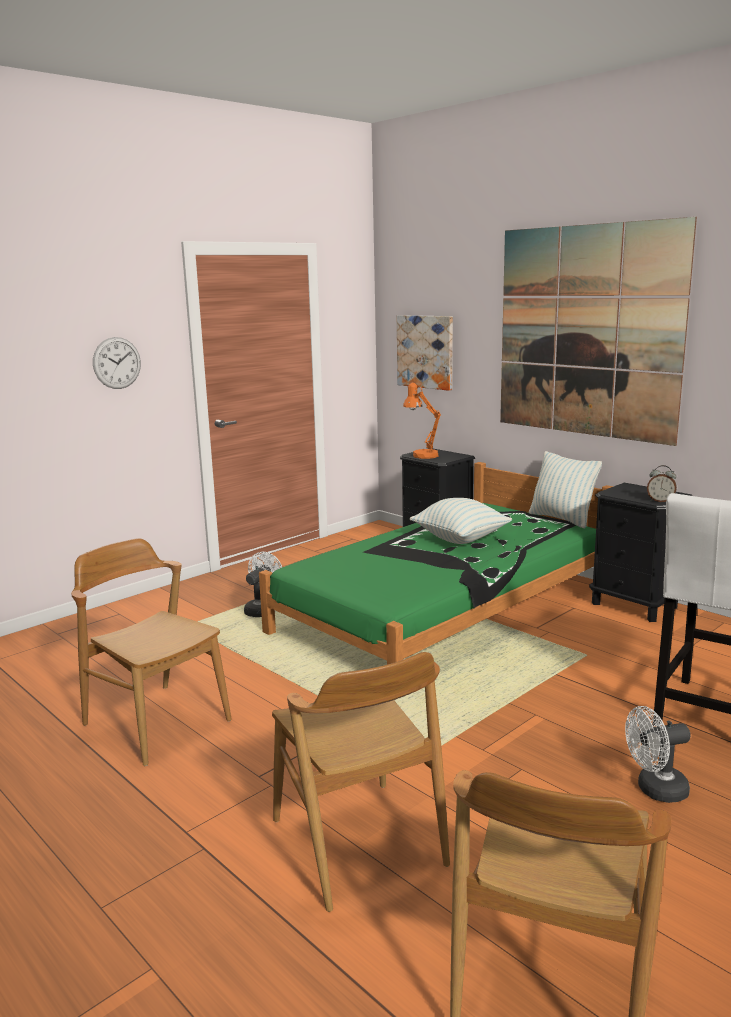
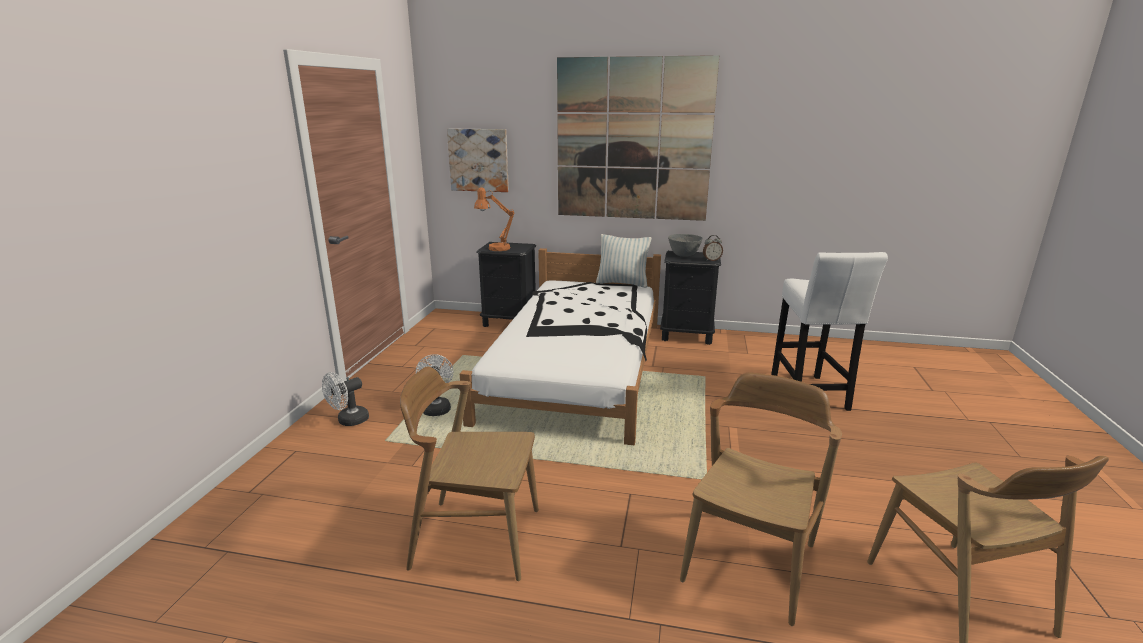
camera: 35 degrees left, 5 degrees up
wall clock [93,337,141,389] -> none
green bed [259,462,614,665] -> white bed [460,248,661,445]
brown chair [272,652,450,912] -> brown chair turned 90 degrees counterclockwise [680,372,842,626]
pillow [410,498,512,544] -> none
white fan [625,706,690,803] -> white fan moved to [322,372,369,426]
none -> grey bowl [668,234,703,257]

